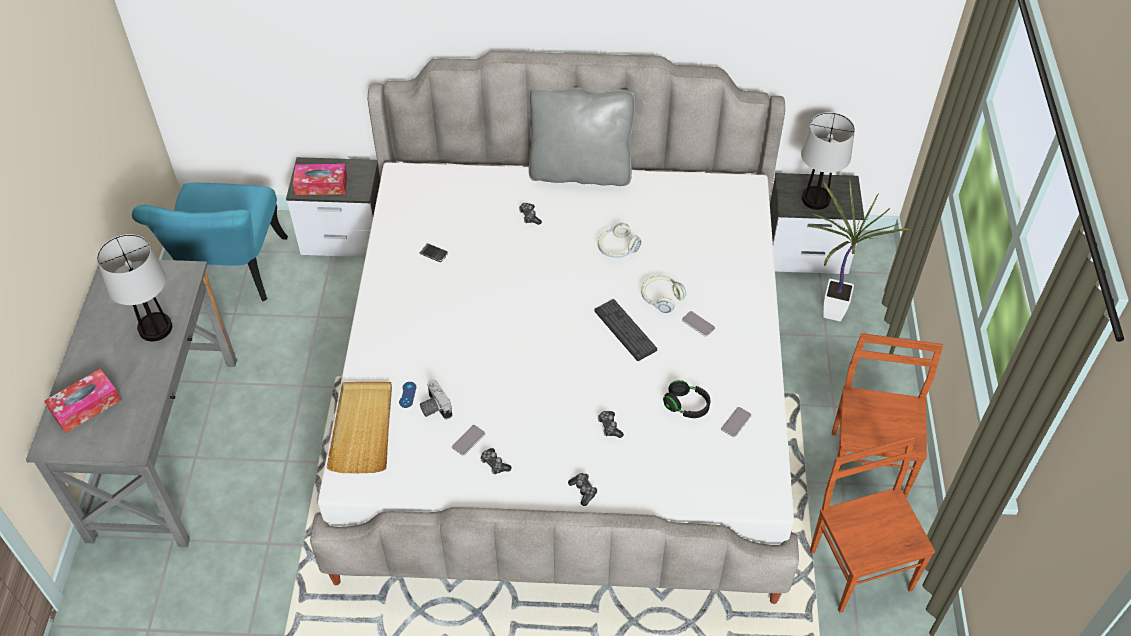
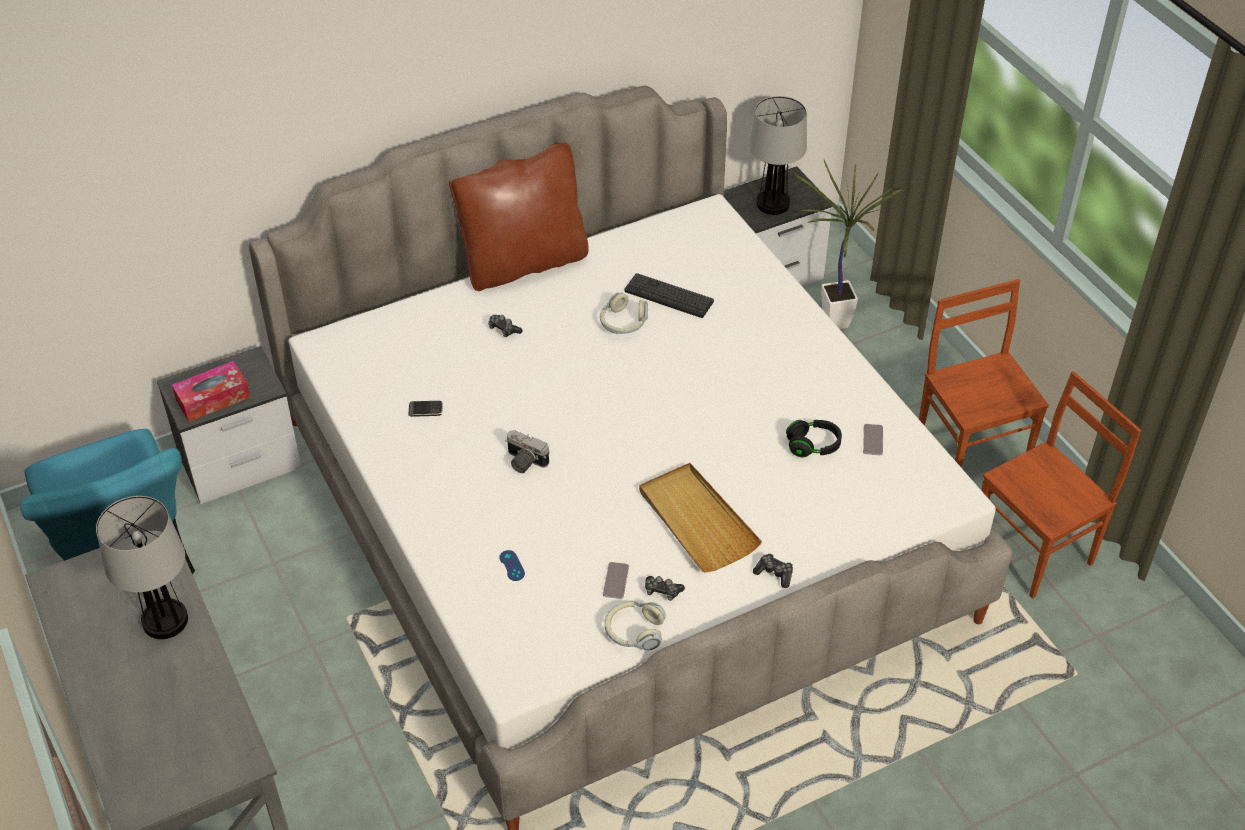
camera: 30 degrees left, 5 degrees down
tissue box [44,369,121,433] -> none
beige tray [327,382,392,473] -> beige tray moved to [639,463,762,573]
camera [420,379,452,419] -> camera moved to [505,430,550,473]
grey pillow [529,87,636,186] -> brown pillow [449,143,589,291]
keyboard [594,299,657,361] -> keyboard moved to [625,273,714,318]
game controller [598,411,624,438] -> none
headphones [641,276,687,313] -> headphones moved to [605,601,666,651]
phone [682,311,715,337] -> none
brown chair [810,436,936,613] -> brown chair turned 105 degrees clockwise [981,371,1141,599]

